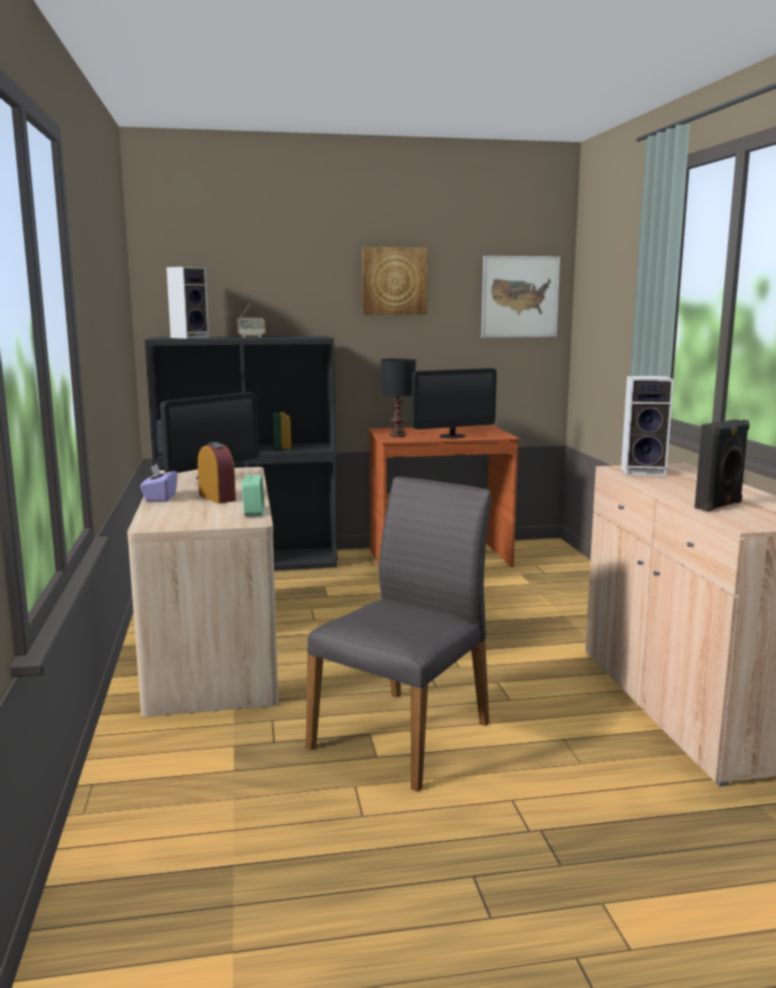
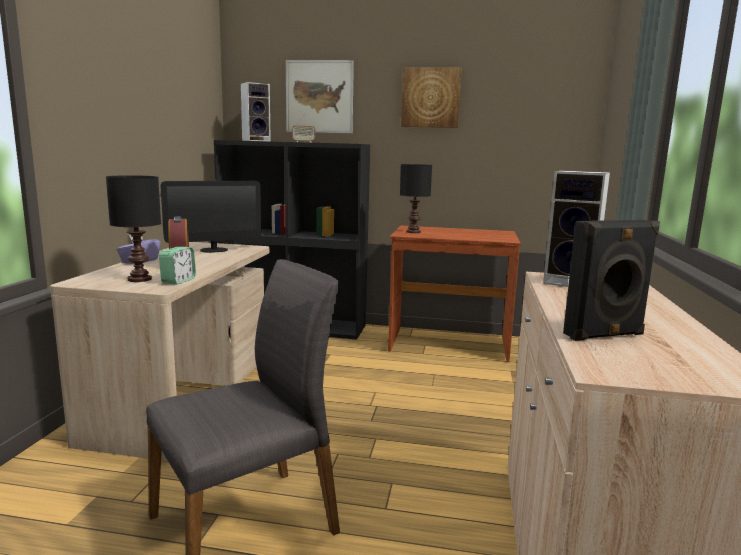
camera: 20 degrees right, 0 degrees up
monitor [412,368,497,439] -> none
picture [481,256,560,338] -> picture moved to [286,60,354,133]
none -> black table lamp [106,175,161,282]

